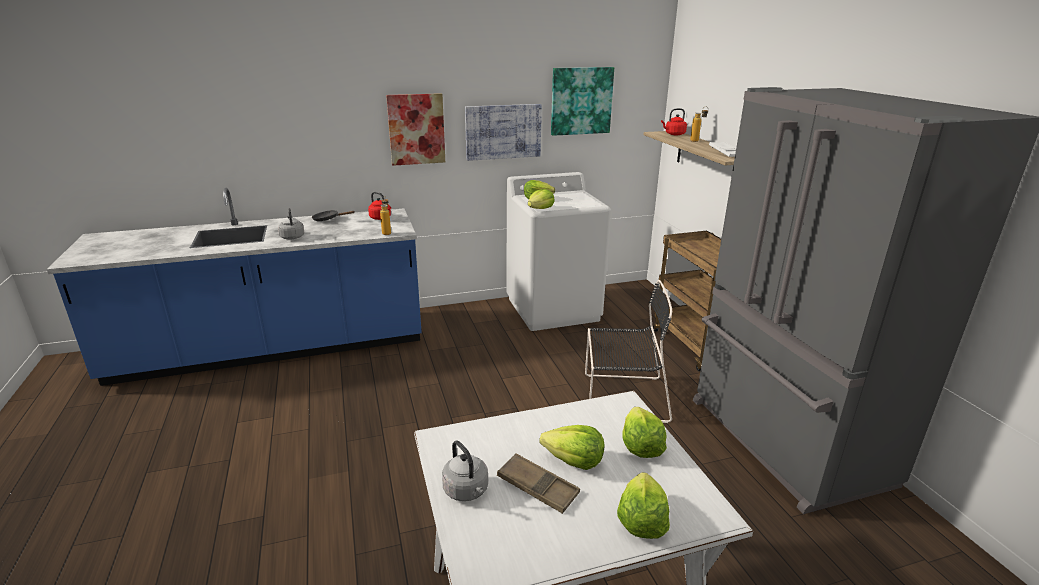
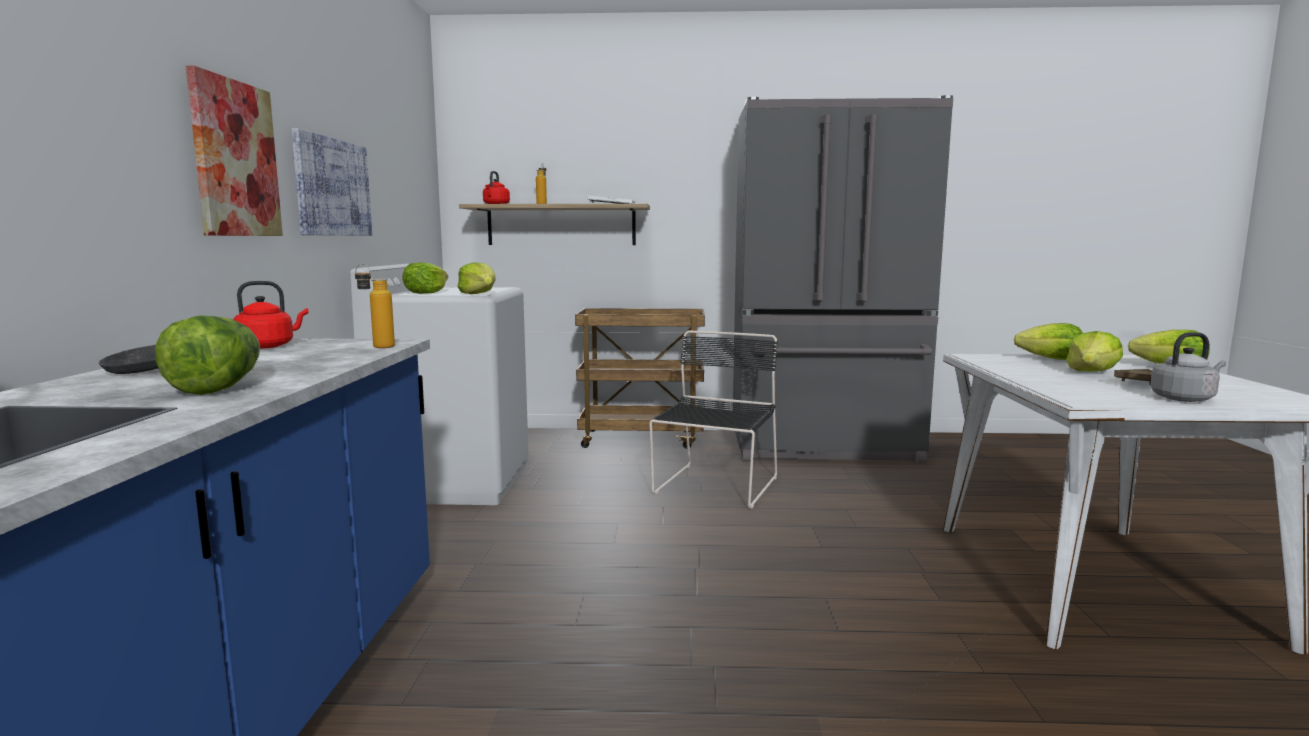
camera: 70 degrees left, 15 degrees down
grey kettle [278,208,304,239] -> lettuce [155,315,260,395]
picture [551,67,614,136] -> none

